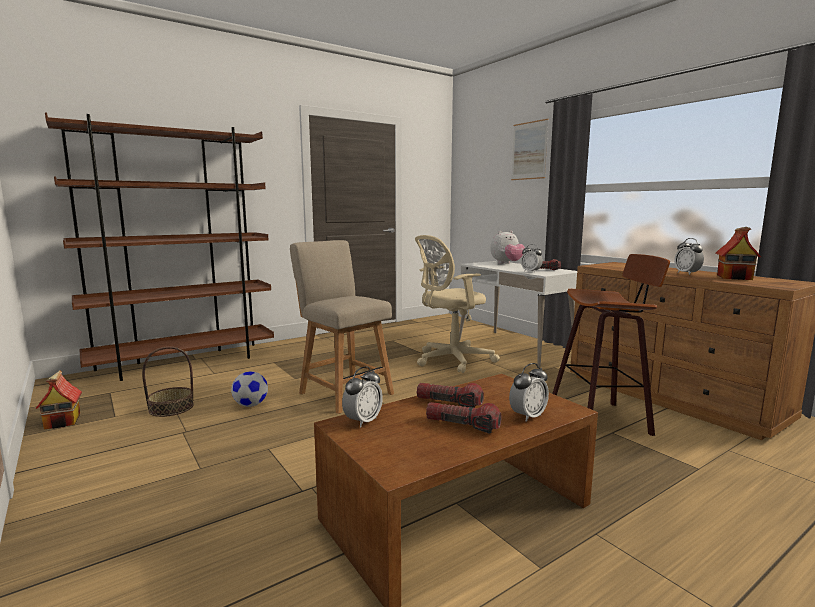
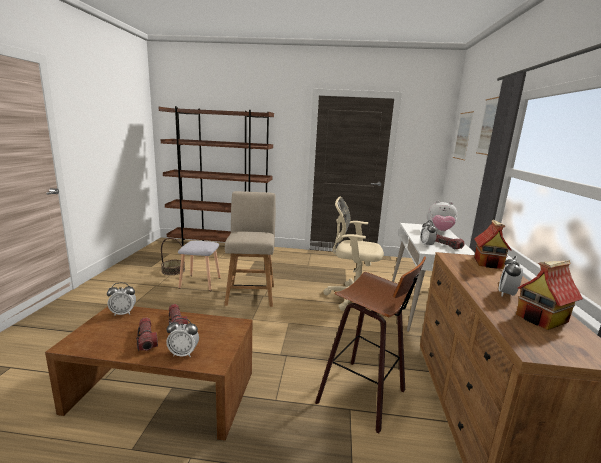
camera: 40 degrees right, 5 degrees up
toy house [35,371,82,430] -> toy house moved to [474,219,512,269]
football [231,372,268,407] -> grey stool [178,241,221,291]
none -> picture [453,111,474,160]

